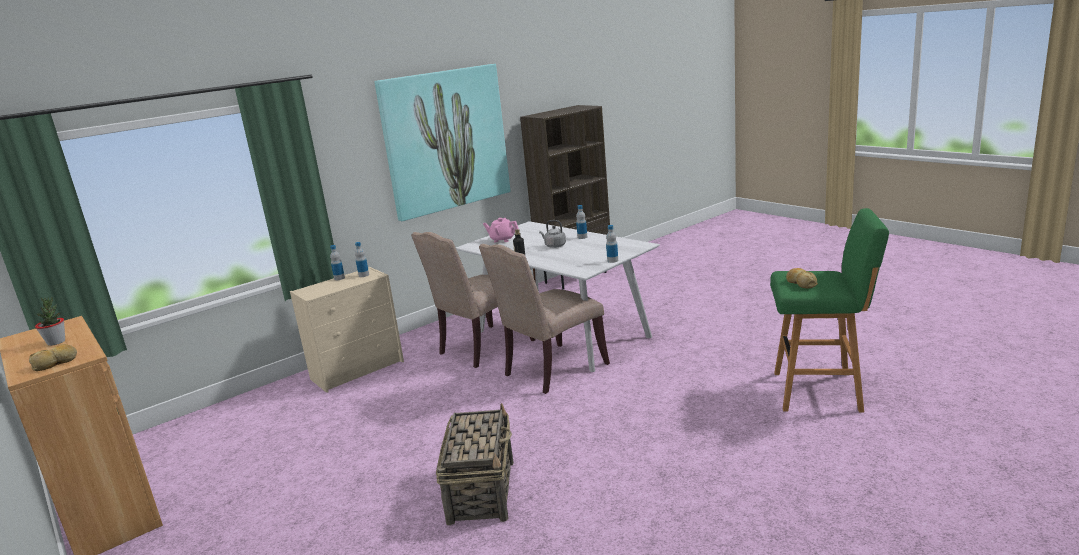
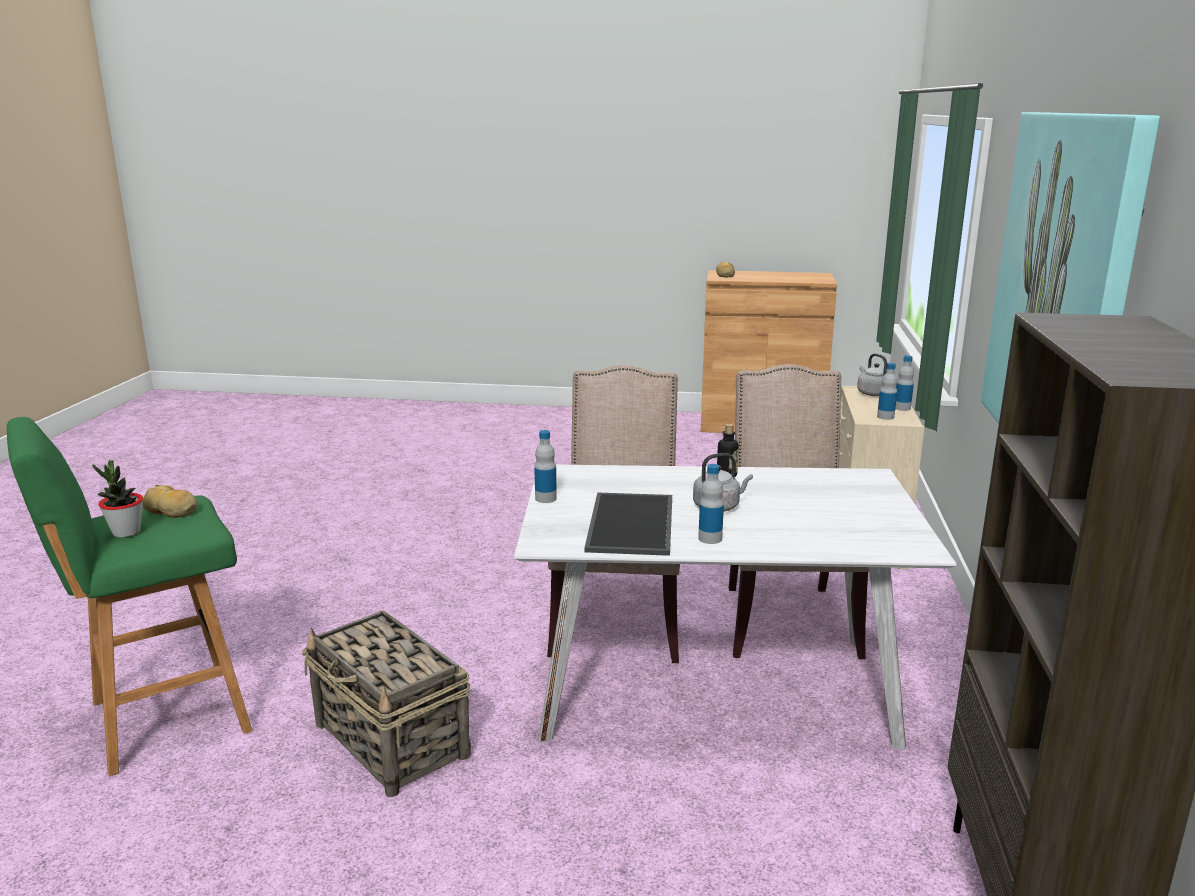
camera: 135 degrees right, 0 degrees up
potted plant [35,297,65,346] -> potted plant moved to [92,460,143,538]
basket [436,403,514,525] -> basket moved to [302,610,471,797]
pink teapot [483,218,519,242] -> none
none -> tray [585,493,672,556]
none -> grey kettle [857,353,887,396]

